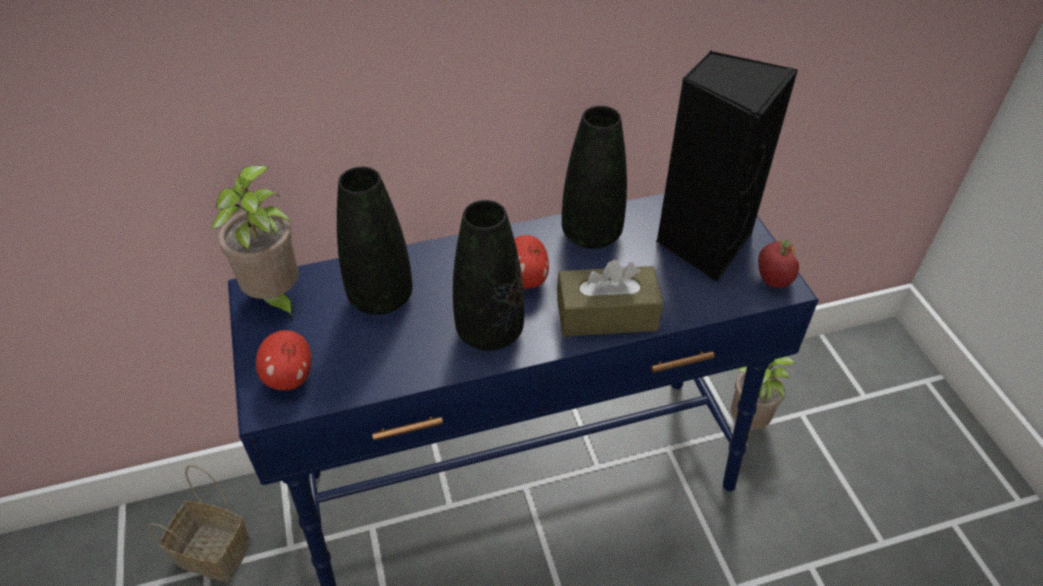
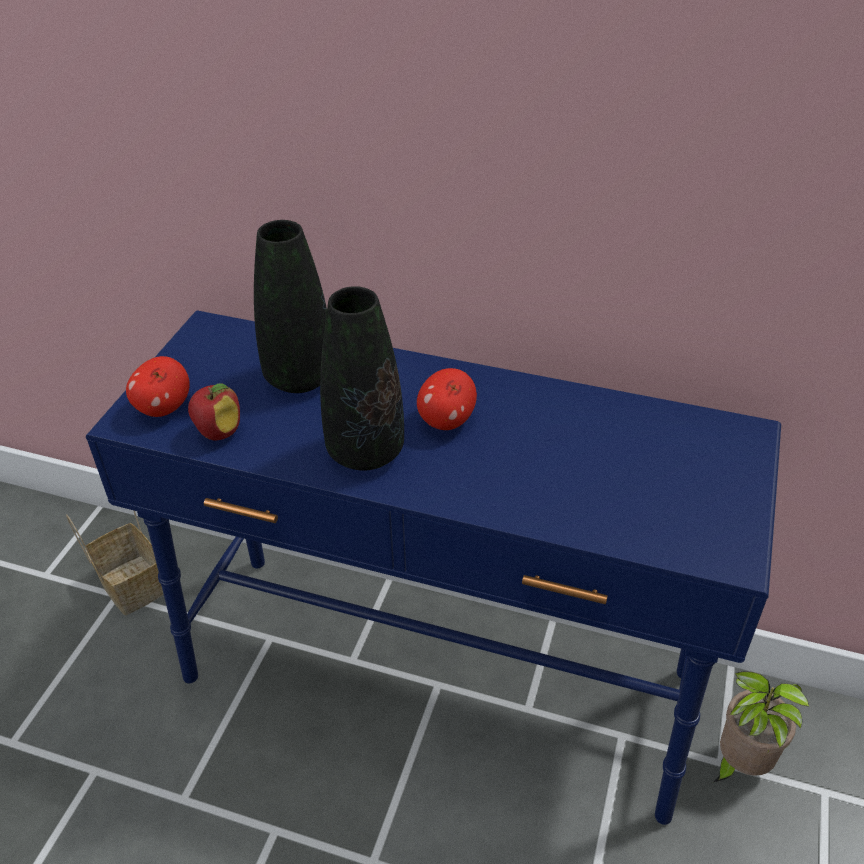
camera: 35 degrees right, 5 degrees down
potted plant [211,165,299,322] -> none
brown tissue box [557,260,663,336] -> none
black vase [562,106,627,249] -> none
black speaker [655,50,798,282] -> none
apple [758,239,799,288] -> apple moved to [188,383,240,440]

